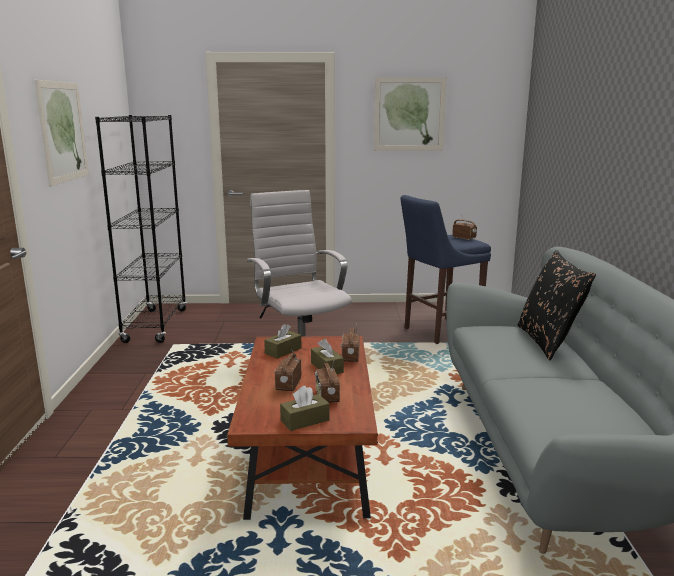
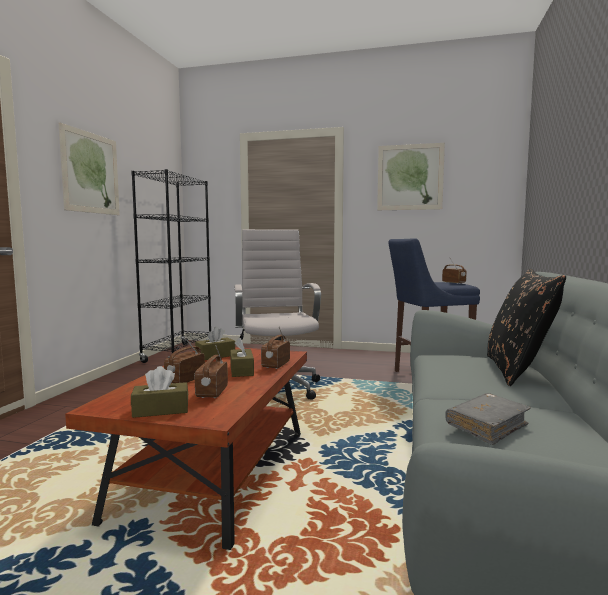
camera: 15 degrees right, 10 degrees down
none -> grey book [445,393,531,445]

